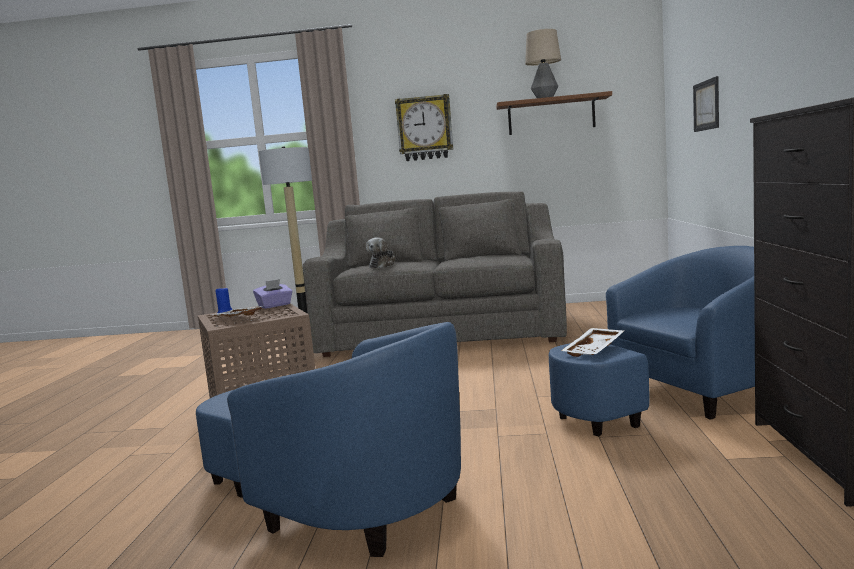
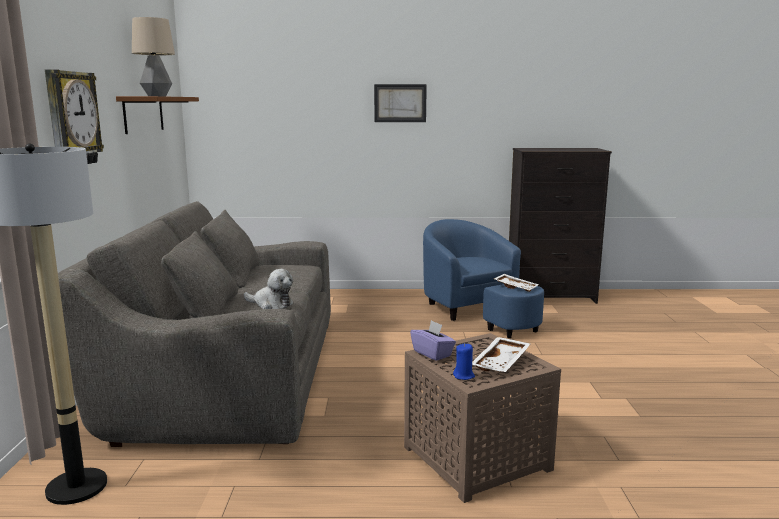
camera: 95 degrees left, 5 degrees up
blue armchair [196,322,461,557] -> none
picture [693,76,719,132] -> picture moved to [374,84,427,122]

